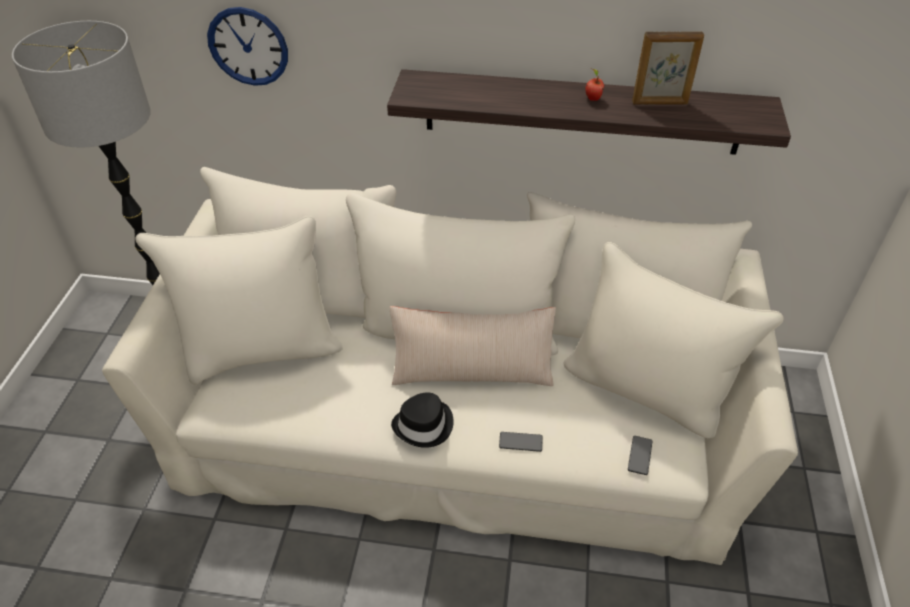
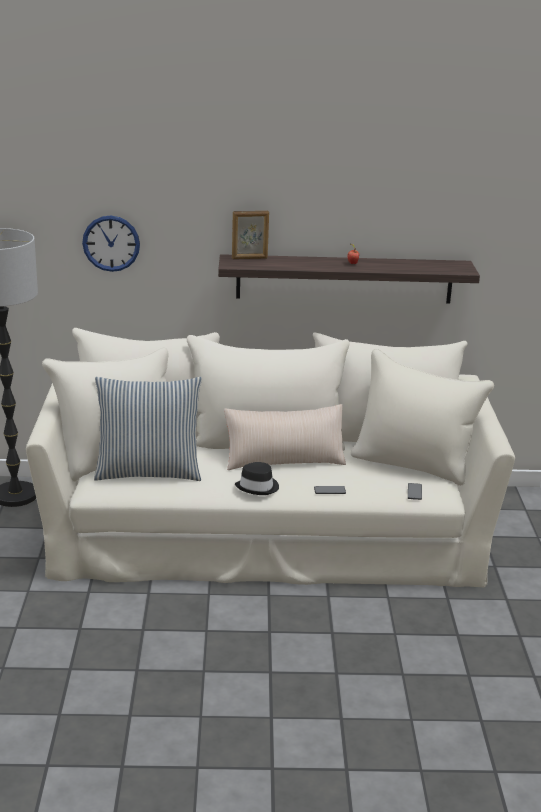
camera: 10 degrees left, 20 degrees down
picture frame [632,32,704,105] -> picture frame moved to [232,211,269,259]
none -> pillow [94,377,202,481]

